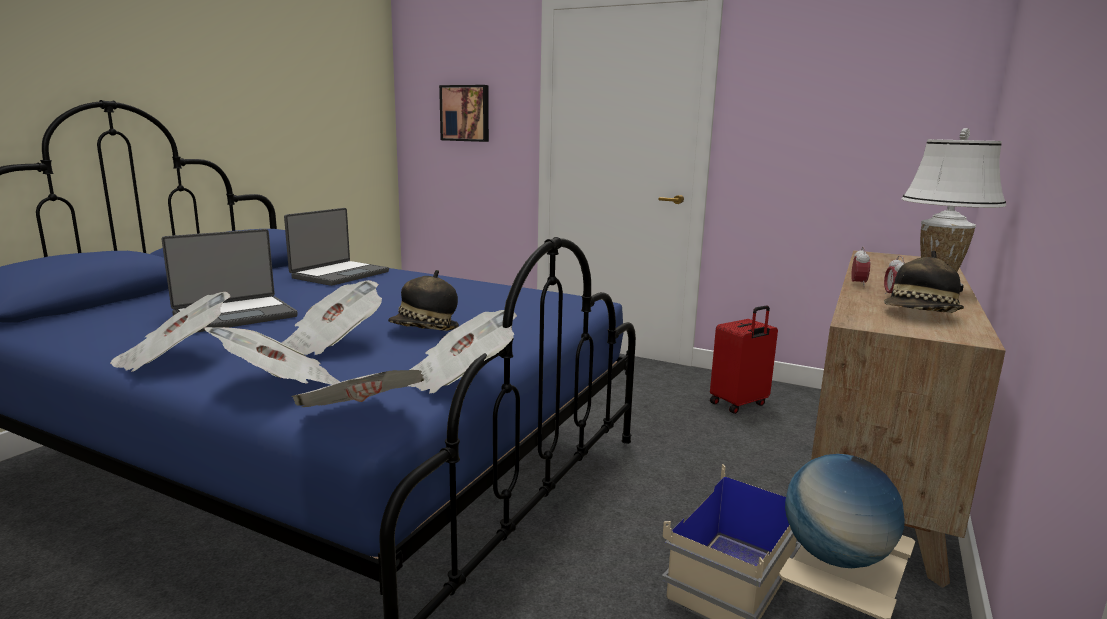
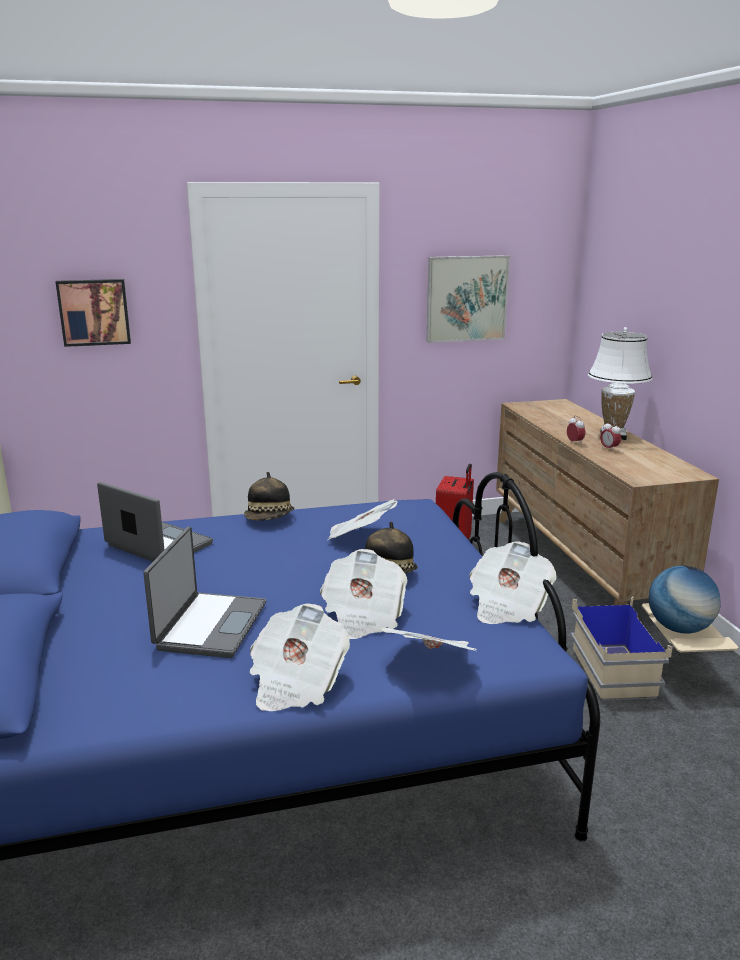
camera: 40 degrees left, 5 degrees up
laptop [284,208,389,286] -> laptop turned 45 degrees counterclockwise [97,482,213,562]
newspaper [291,370,425,407] -> newspaper moved to [327,499,398,540]
hat [884,250,964,313] -> hat moved to [244,472,294,520]
none -> picture [426,255,510,343]

